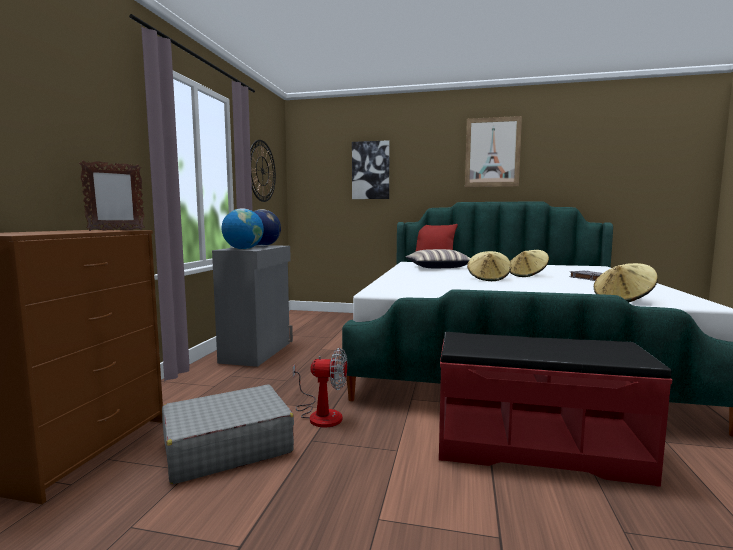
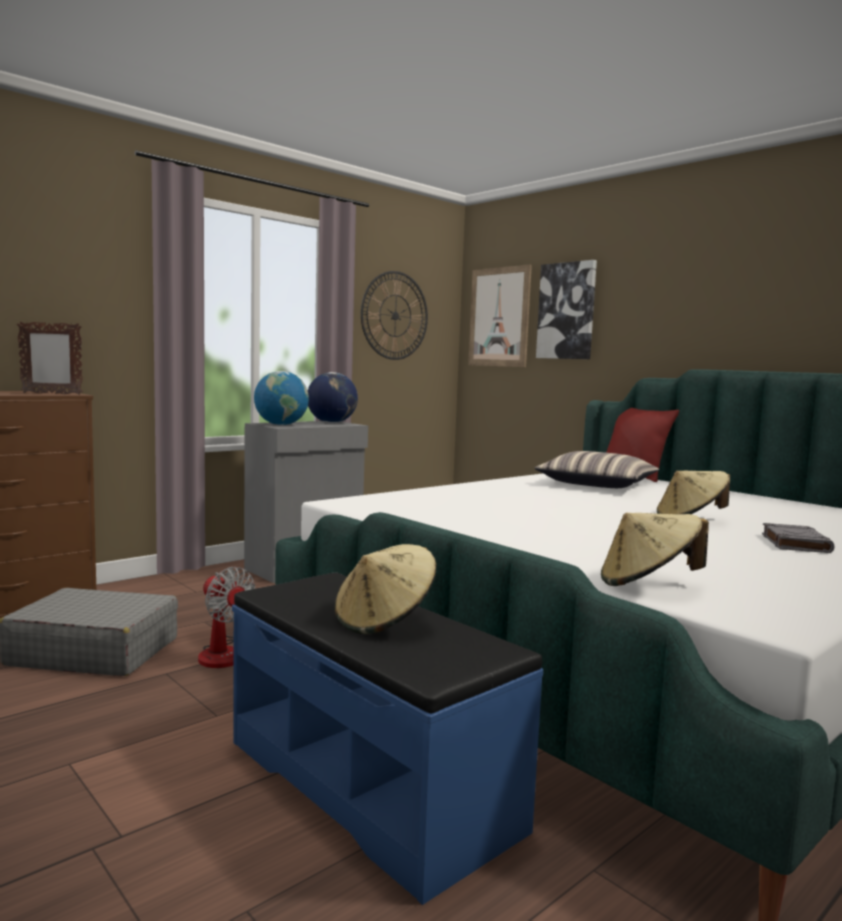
camera: 35 degrees right, 0 degrees up
red bench [439,332,672,487] -> blue bench [232,573,543,905]
picture [465,116,522,187] -> picture moved to [468,265,532,367]
beige hat [467,251,511,281] -> beige hat moved to [335,544,436,634]

